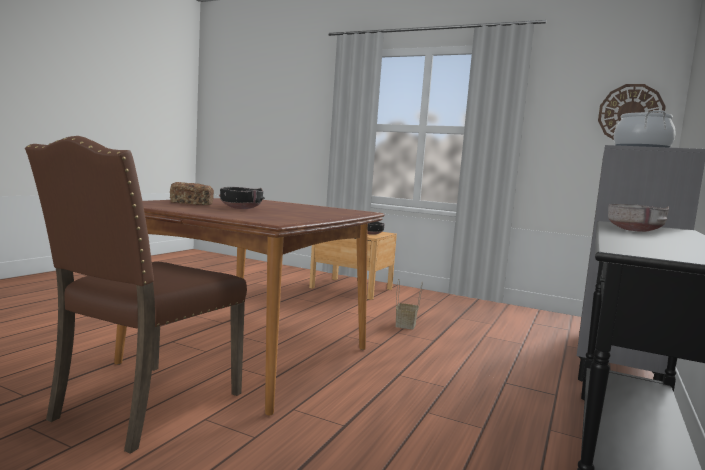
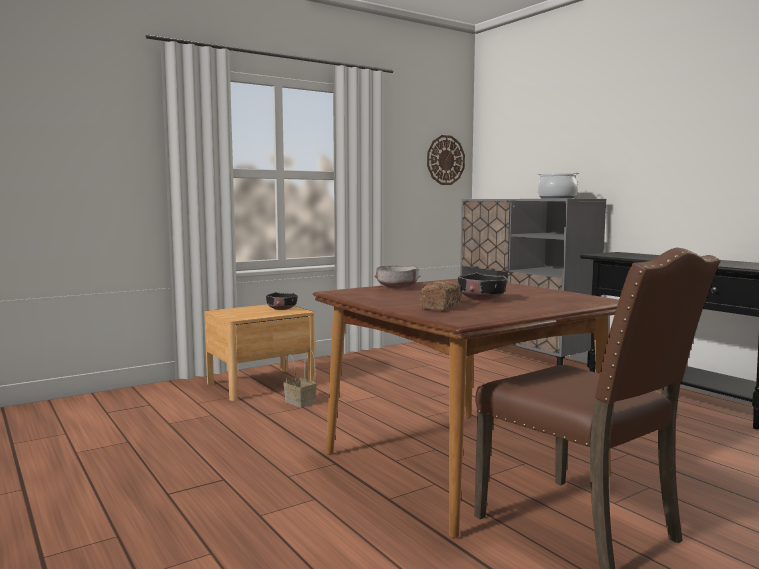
camera: 60 degrees left, 0 degrees up
basket [396,278,423,329] -> basket moved to [283,350,317,407]
grey bowl [608,204,669,232] -> grey bowl moved to [375,265,421,288]

